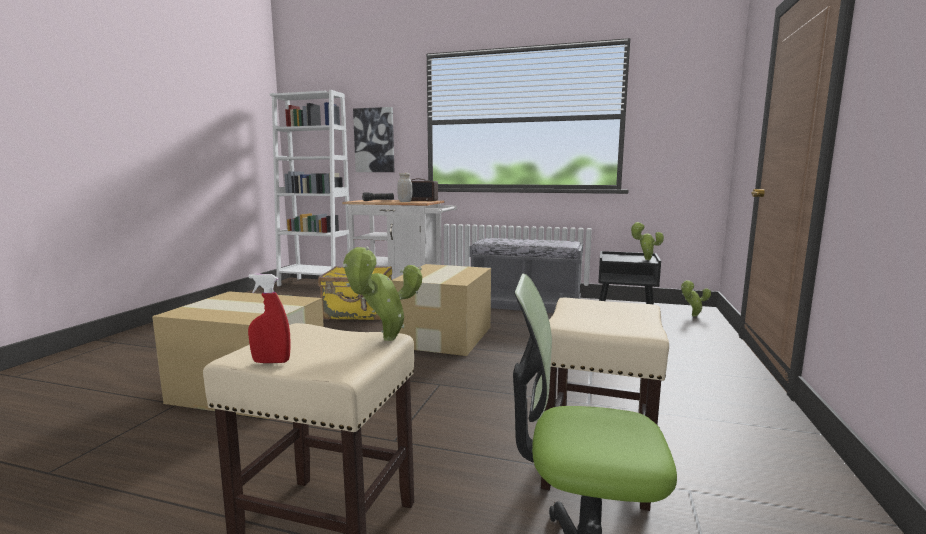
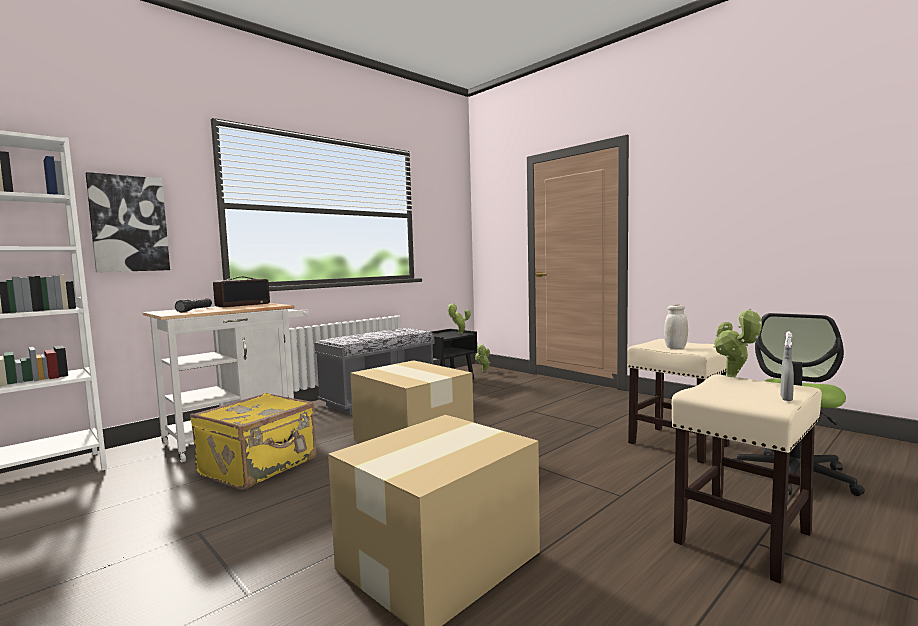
camera: 60 degrees left, 5 degrees down
red spray bottle [248,274,291,363] -> grey spray bottle [780,331,794,401]
white jar [397,173,413,202] -> white jar moved to [664,305,688,349]

